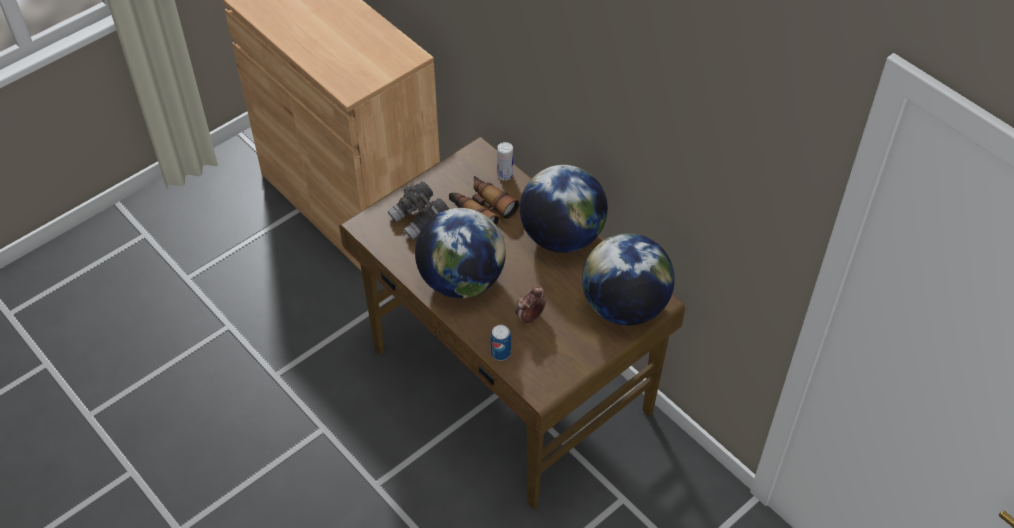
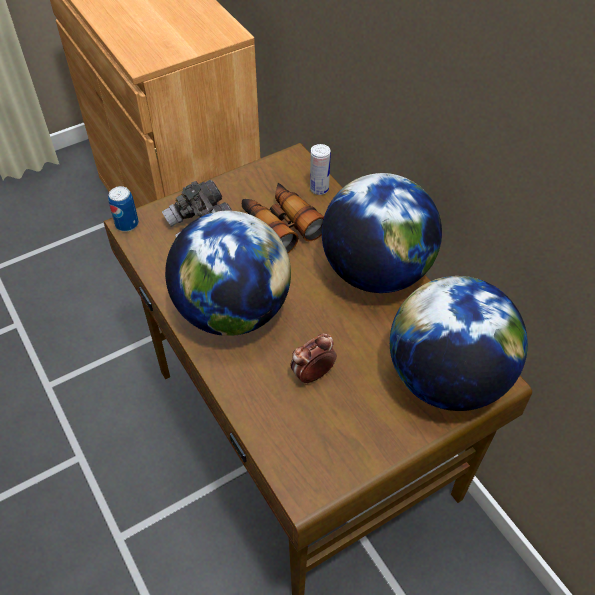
camera: 10 degrees right, 0 degrees up
can [490,325,511,361] -> can moved to [108,186,139,232]

